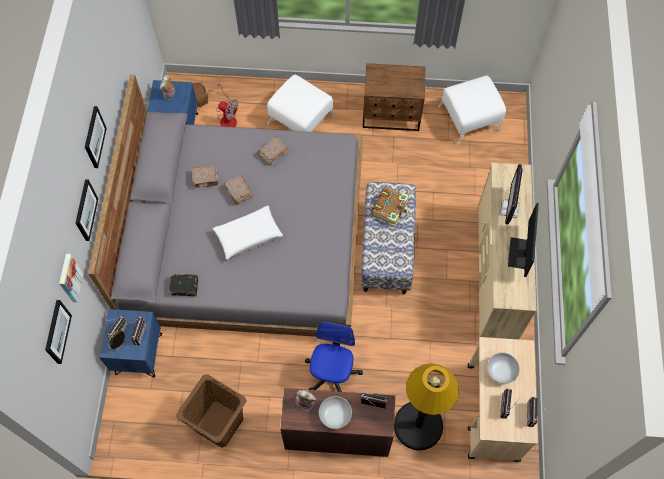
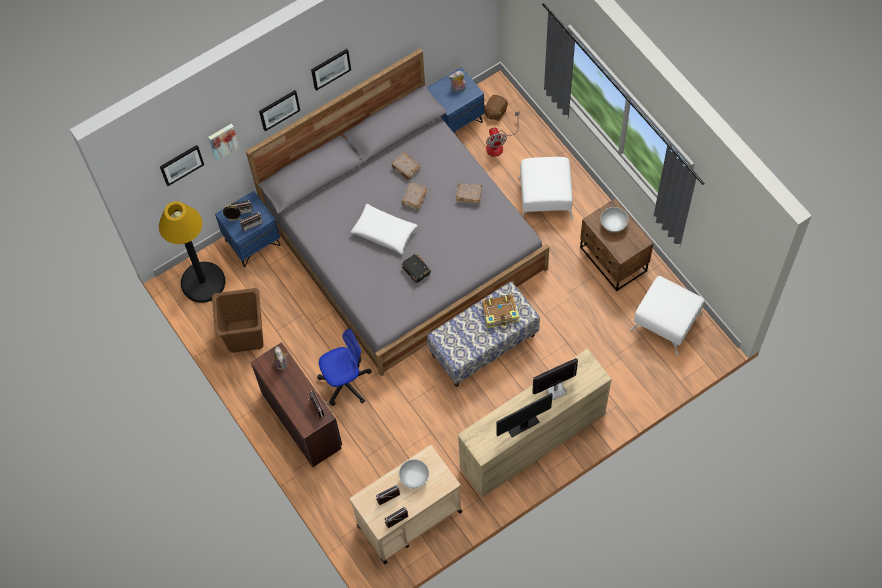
camera: 55 degrees right, 0 degrees up
black book [170,274,199,296] -> black book moved to [401,254,431,283]
white bowl [319,396,352,429] -> white bowl moved to [601,207,628,232]
black floor lamp [394,363,459,451] -> black floor lamp moved to [159,201,225,303]

